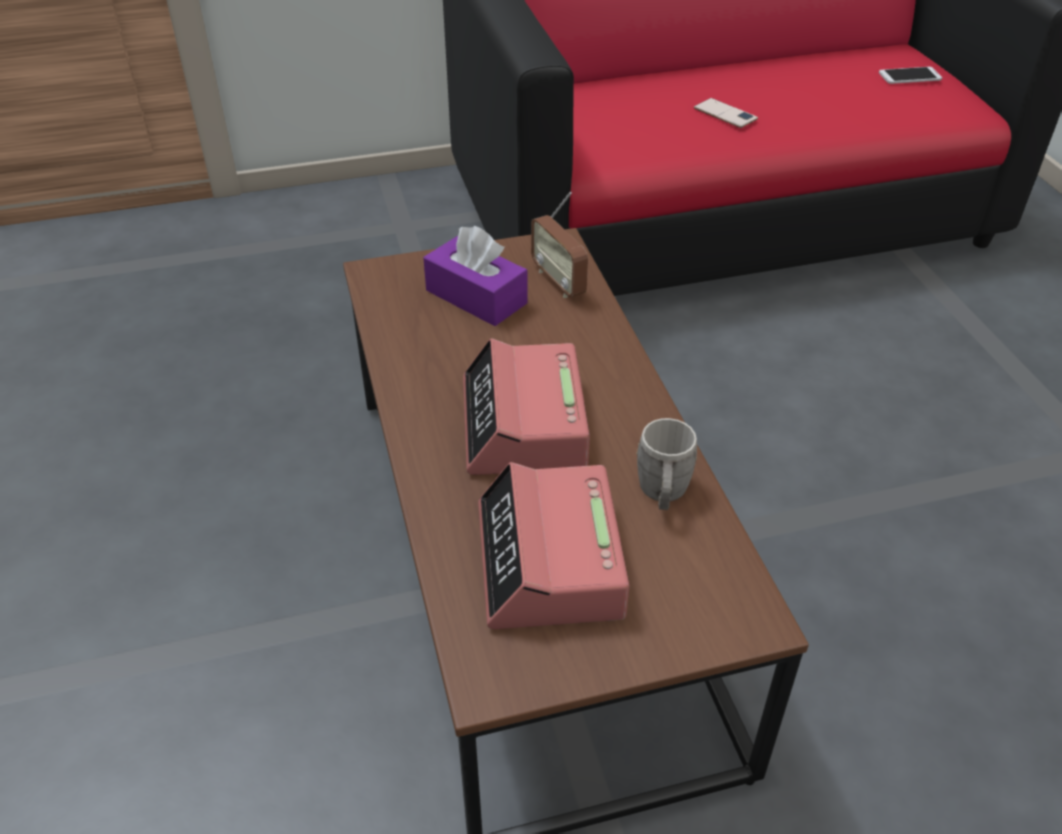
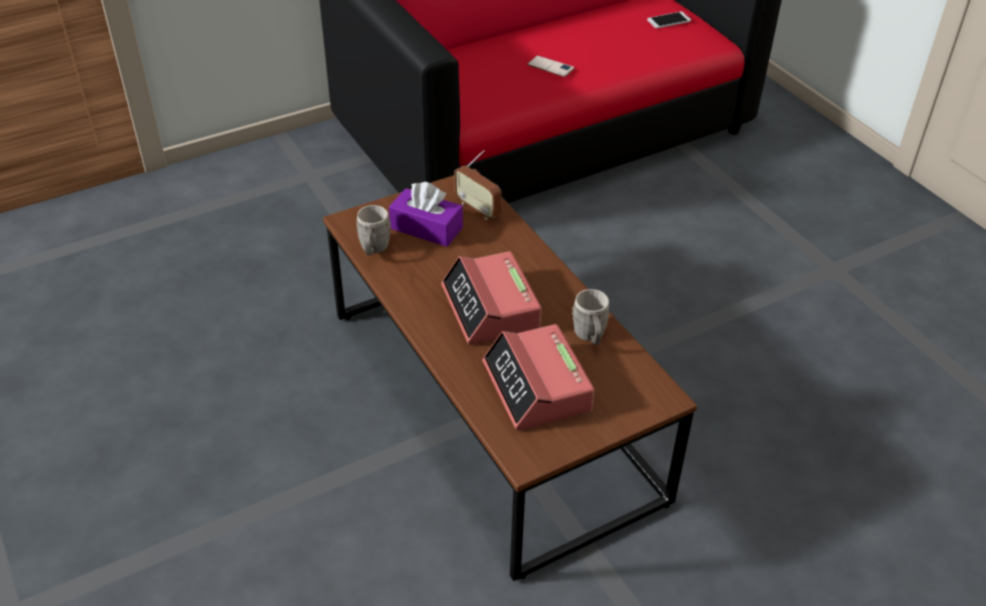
camera: 15 degrees left, 0 degrees up
none -> grey mug [357,205,391,255]

